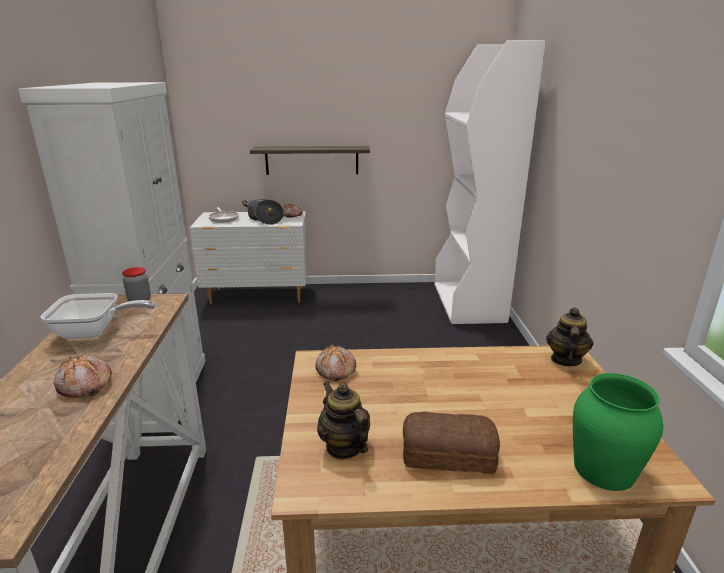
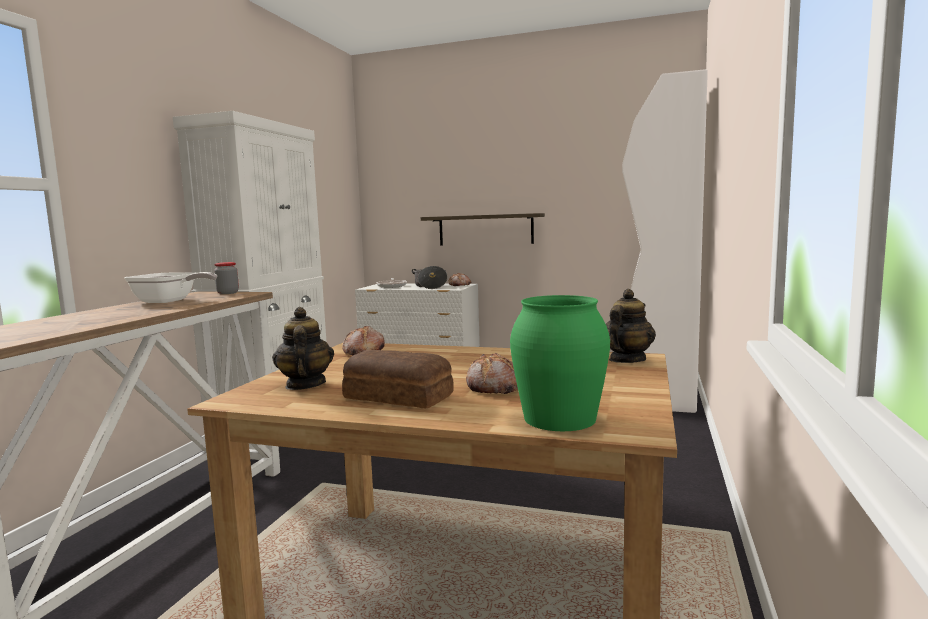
camera: 20 degrees right, 15 degrees down
bread [54,355,112,398] -> bread moved to [466,353,518,394]

